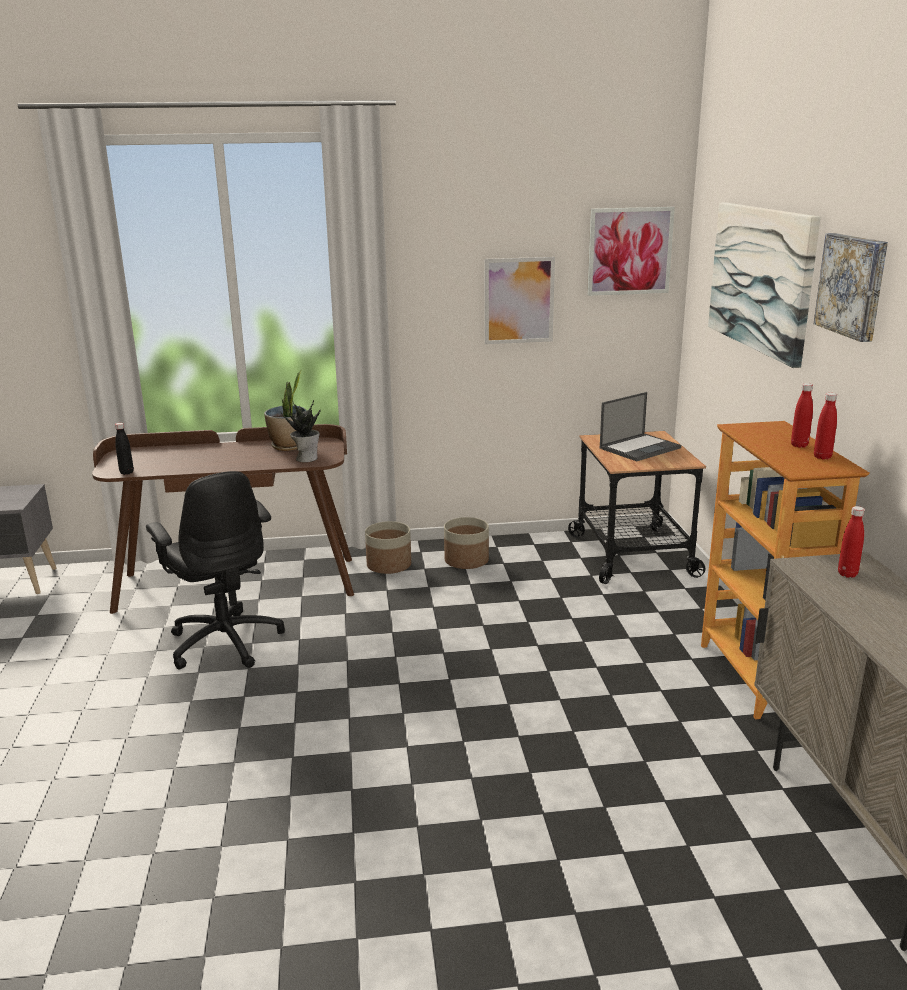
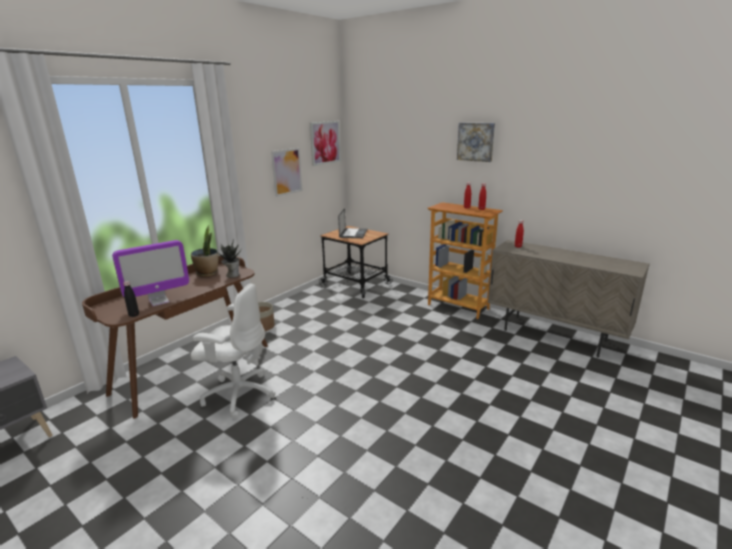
camera: 45 degrees left, 0 degrees up
black office chair [146,471,285,670] -> white office chair [191,283,275,419]
planter [444,517,489,569] -> none
picture [708,203,821,368] -> none
none -> monitor [112,240,189,306]

